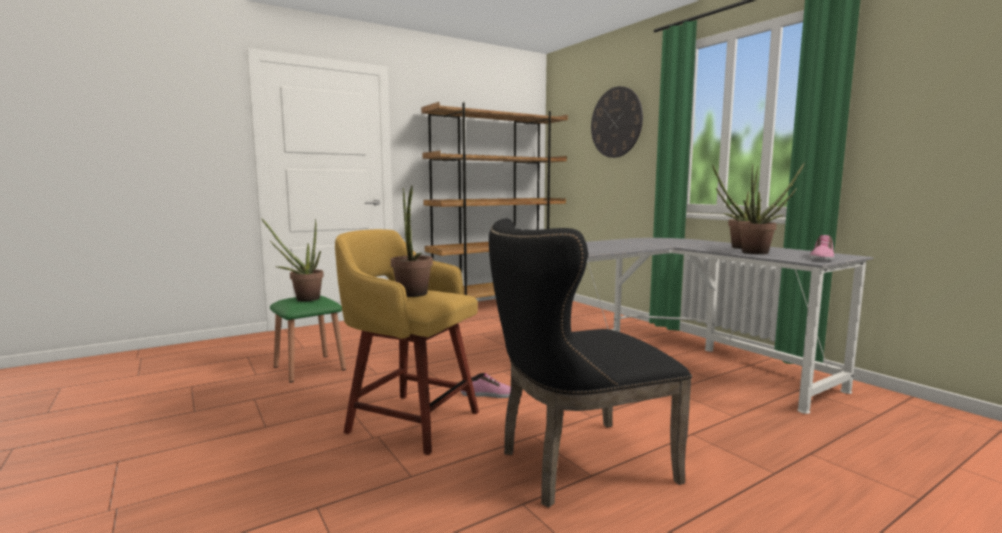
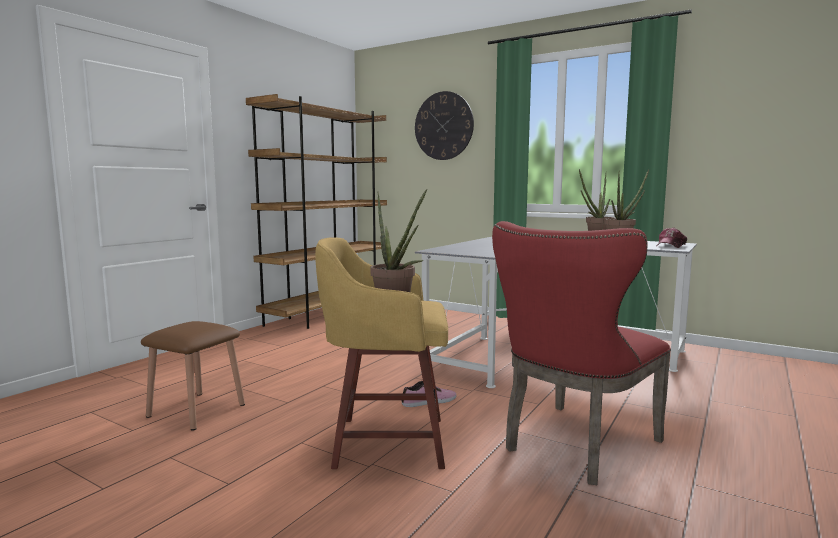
camera: 25 degrees left, 0 degrees up
potted plant [261,218,324,301] -> none
green stool [270,296,346,383] -> brown stool [141,321,245,431]
black chair [489,218,692,507] -> red chair [492,221,671,485]
shoe [809,235,834,261] -> cap [656,228,687,248]

